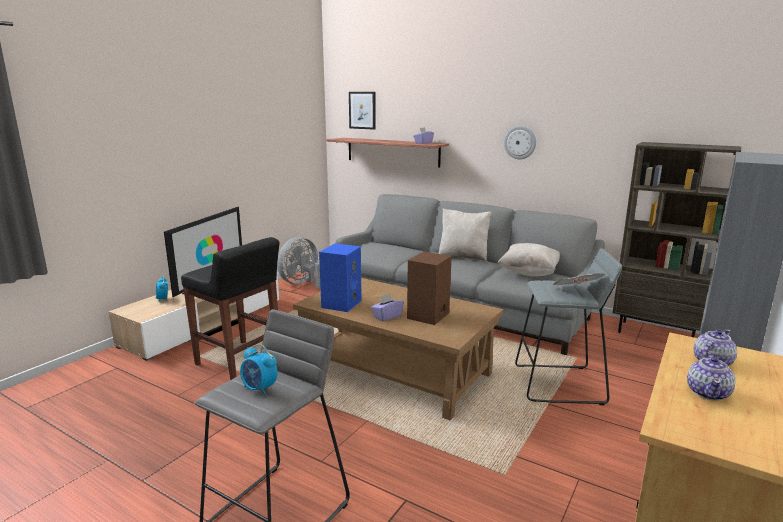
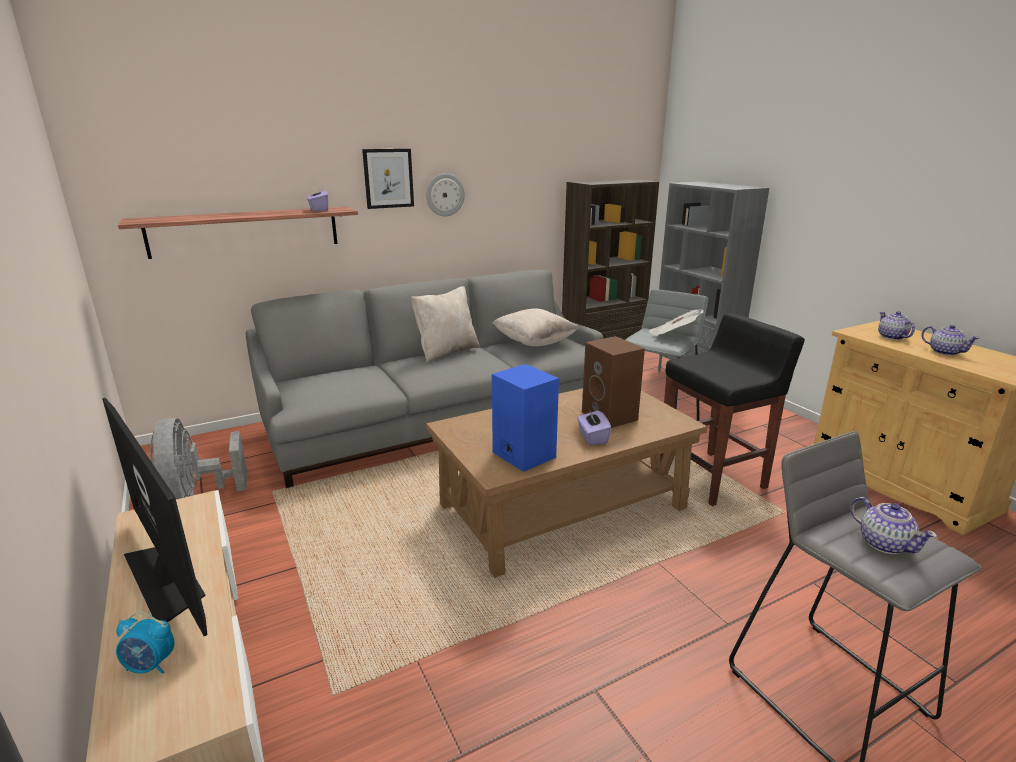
camera: 60 degrees left, 5 degrees up
black stool [181,237,279,380] -> black stool moved to [660,313,805,506]
alarm clock [240,344,277,396] -> teapot [850,497,938,554]
picture [349,92,376,130] -> picture moved to [362,149,414,209]

